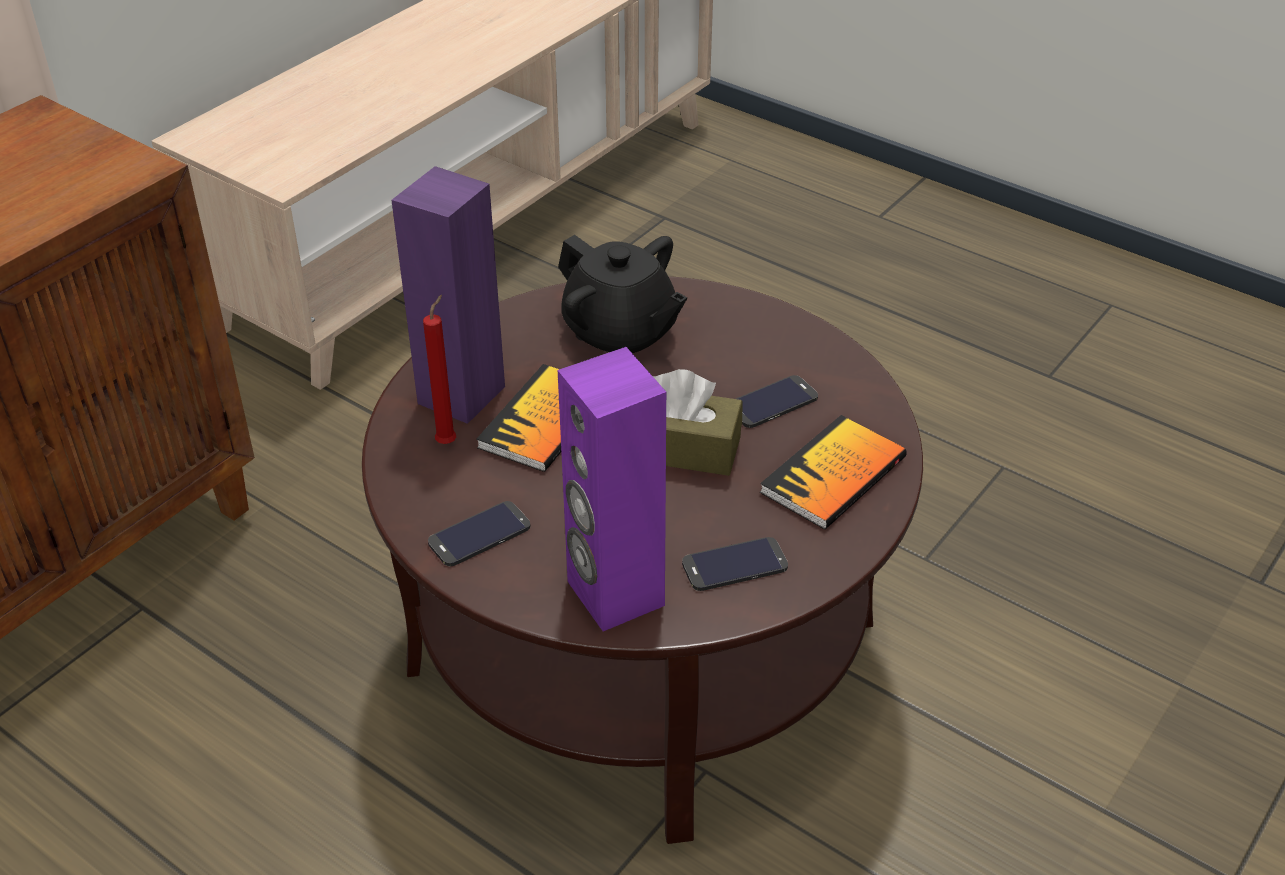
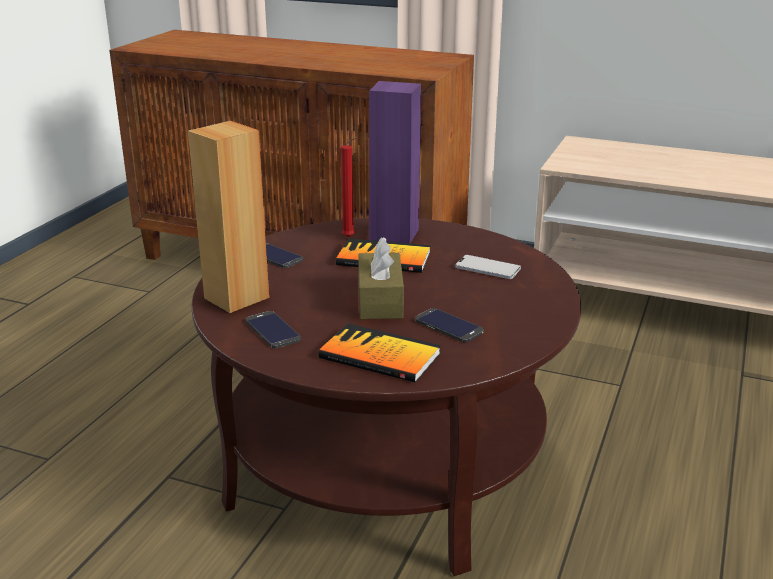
camera: 75 degrees right, 15 degrees down
black teapot [558,235,687,353] -> phone [455,255,521,279]
purple speaker [558,347,666,631] -> brown speaker [188,121,269,313]

